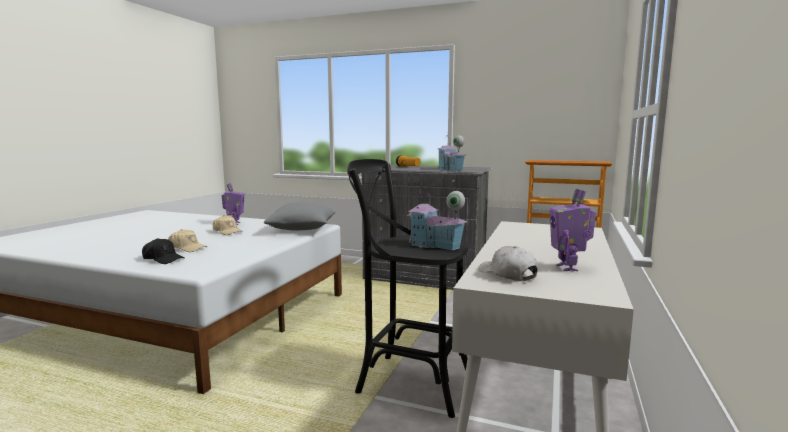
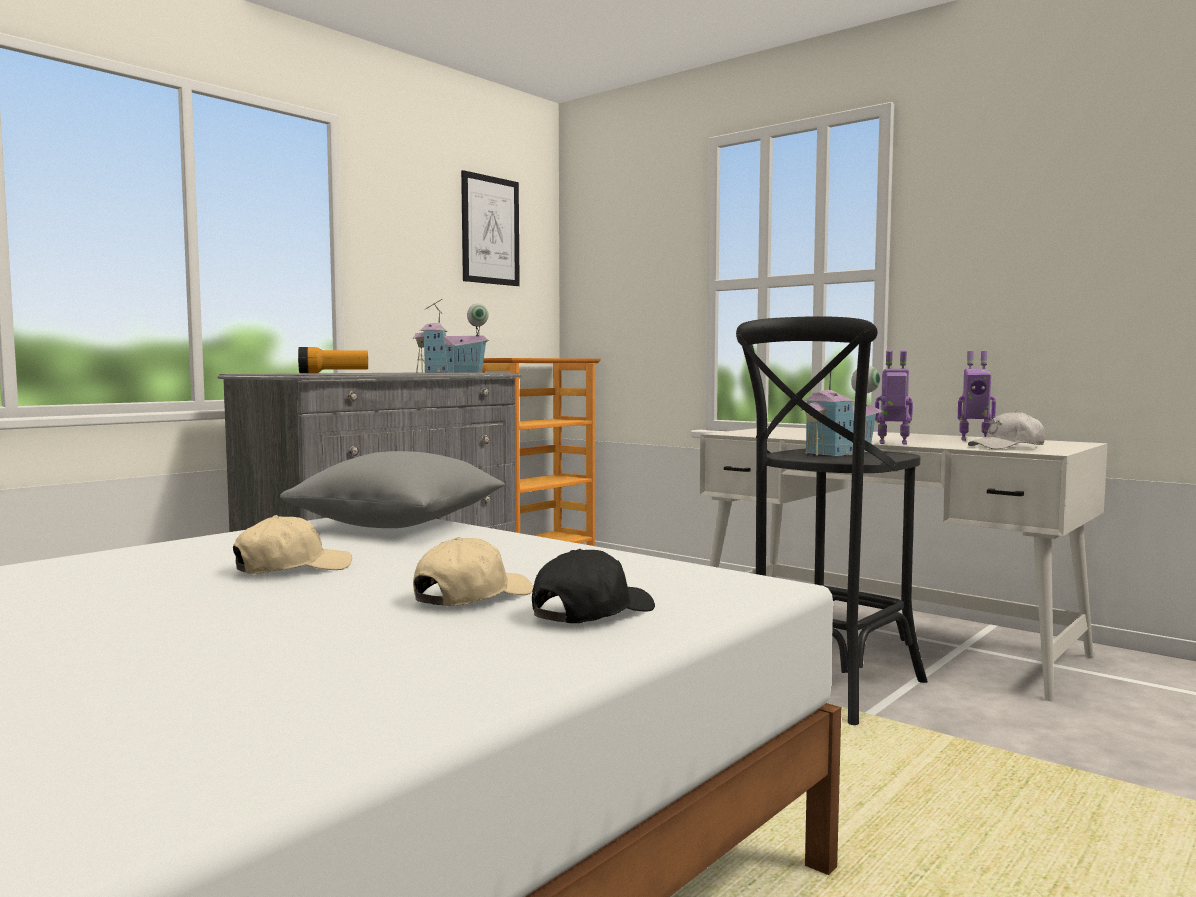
camera: 70 degrees left, 5 degrees down
toy robot [222,183,245,225] -> toy robot moved to [875,350,913,445]
none -> picture [461,170,519,286]

